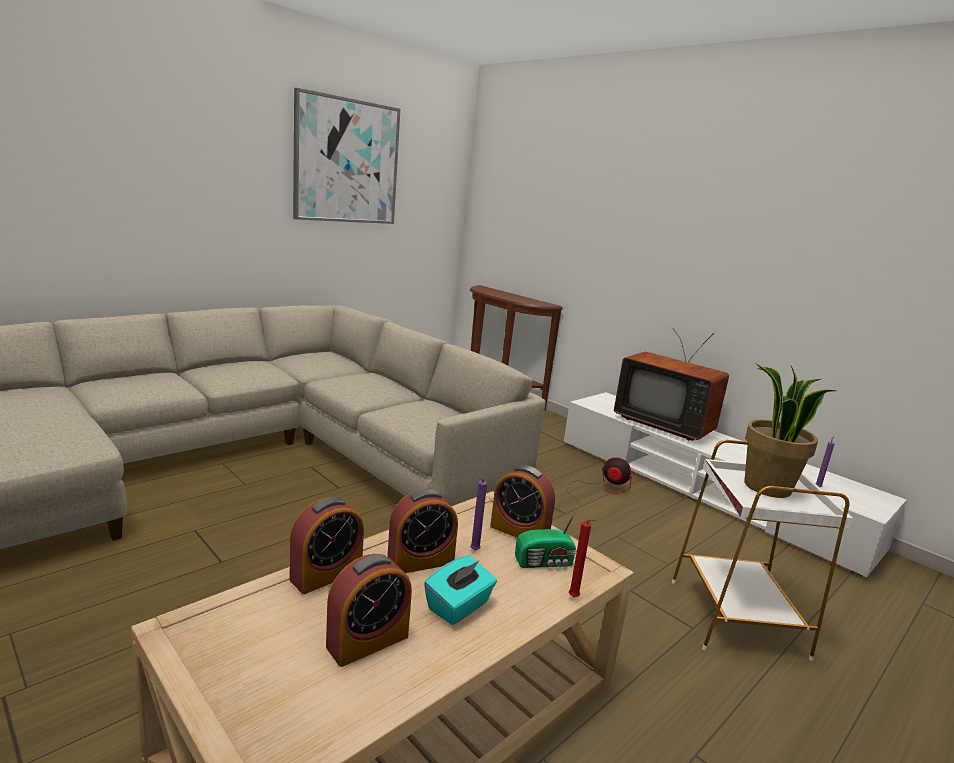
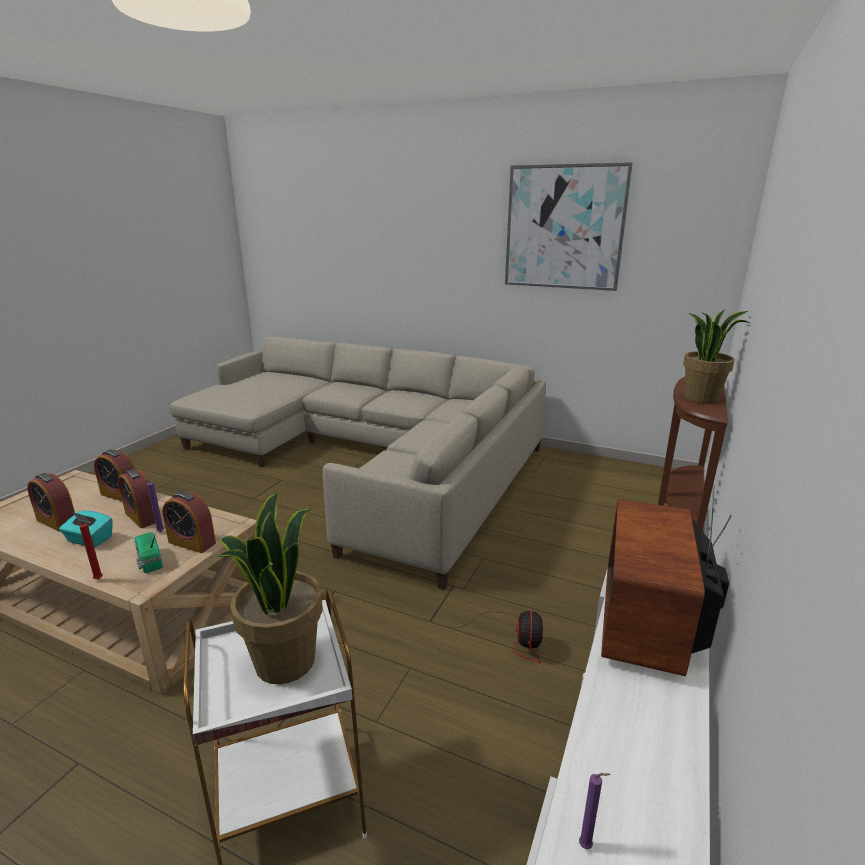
camera: 70 degrees right, 5 degrees up
alarm clock [490,465,555,538] -> alarm clock turned 75 degrees counterclockwise [162,491,216,553]
none -> potted plant [683,309,750,404]

